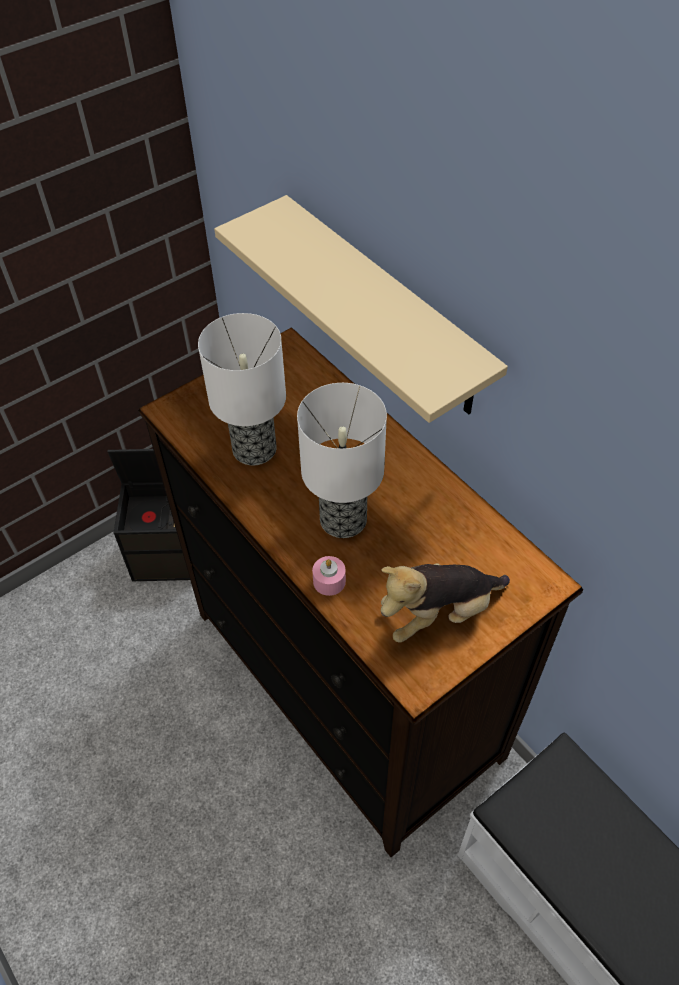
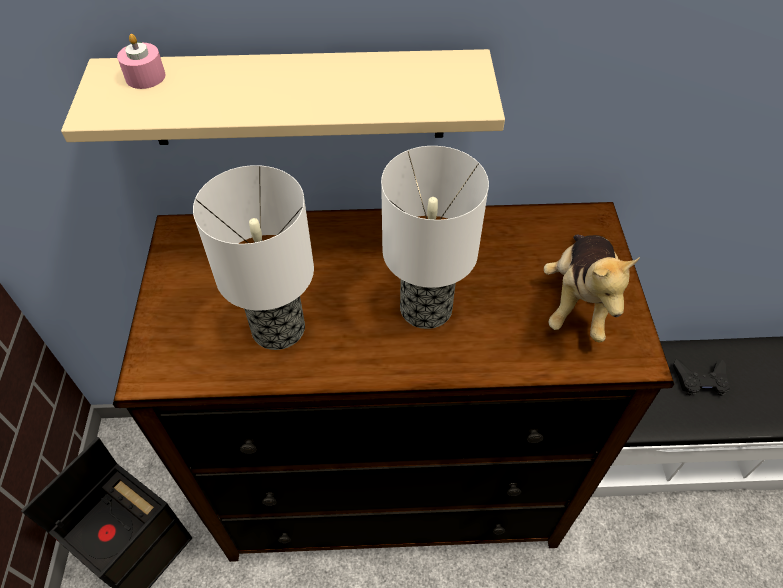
camera: 55 degrees left, 0 degrees up
pink candle [312,556,346,596] -> pink candle moved to [117,34,165,89]
none -> black game controller [673,359,730,396]

